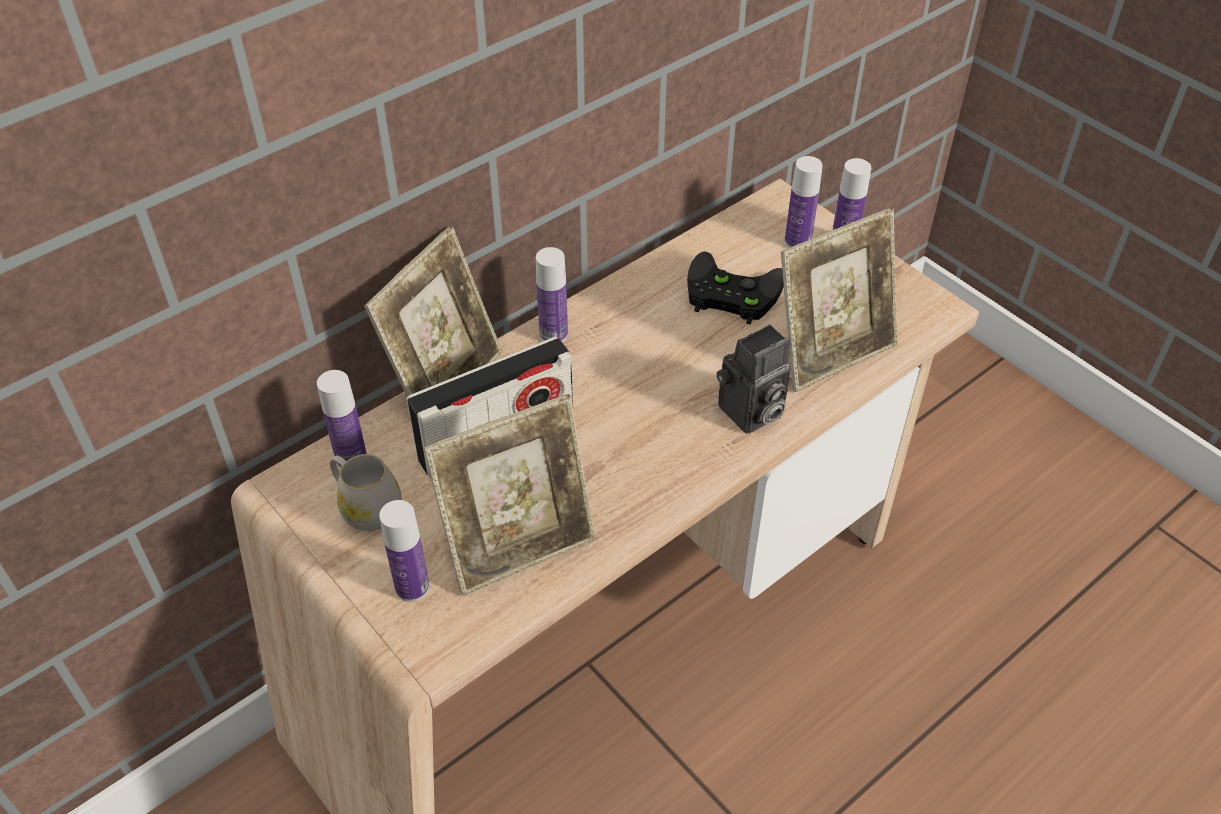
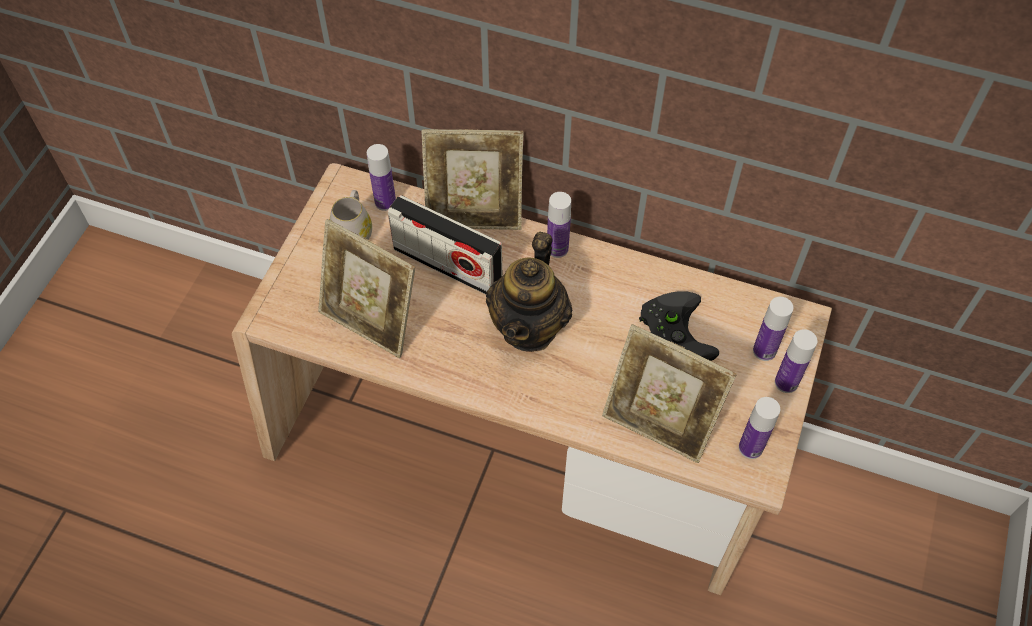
camera: 60 degrees right, 10 degrees up
bottle [379,500,429,602] -> bottle moved to [739,397,780,459]
camera [717,324,791,434] -> none
none -> teapot [486,232,572,352]

